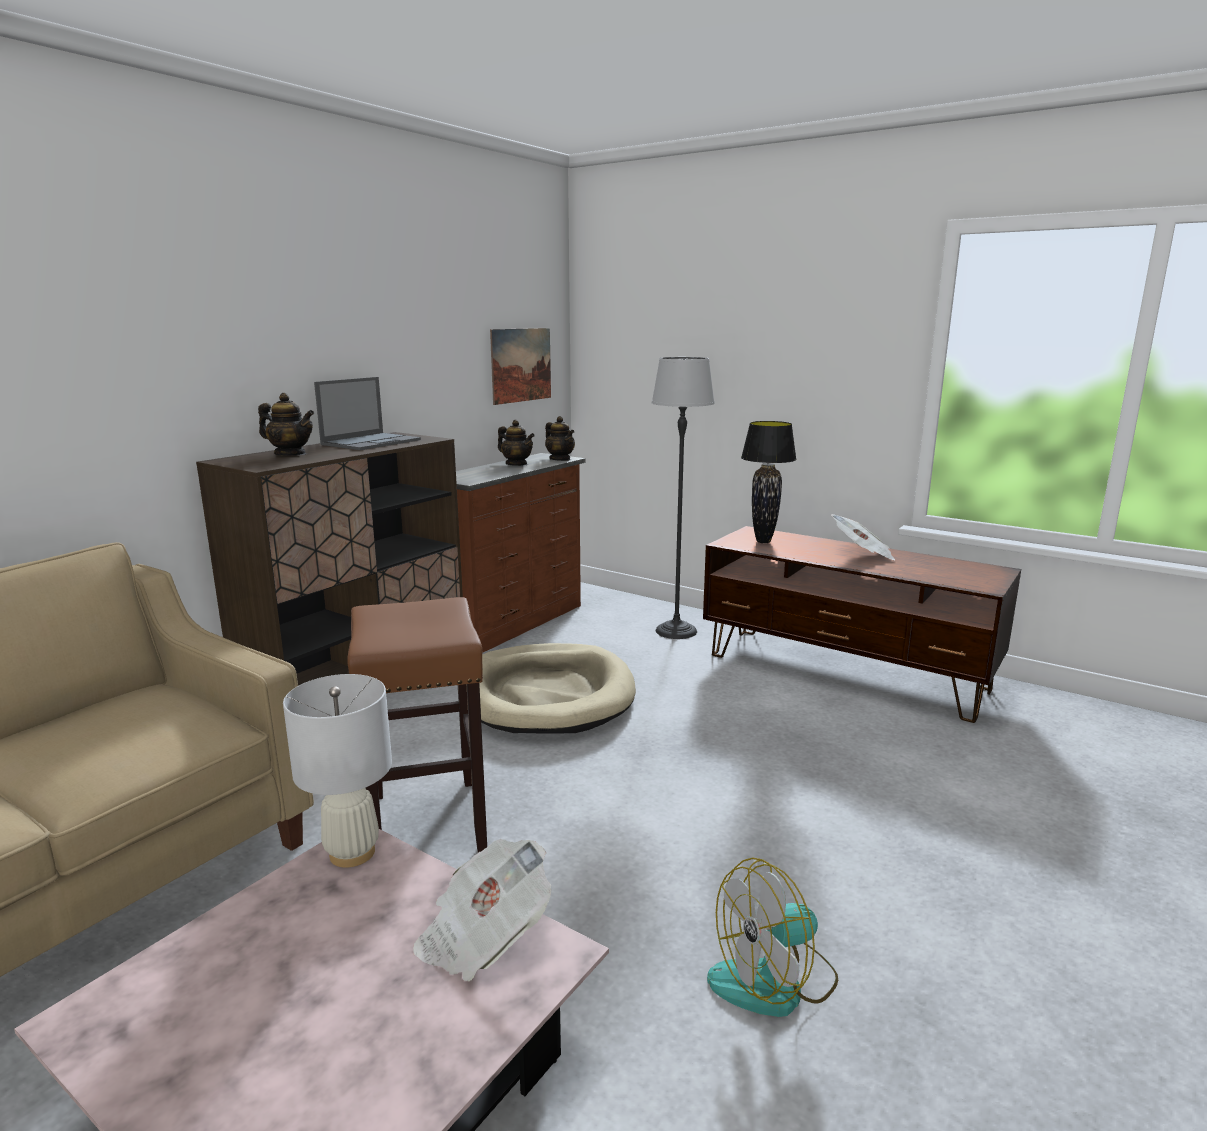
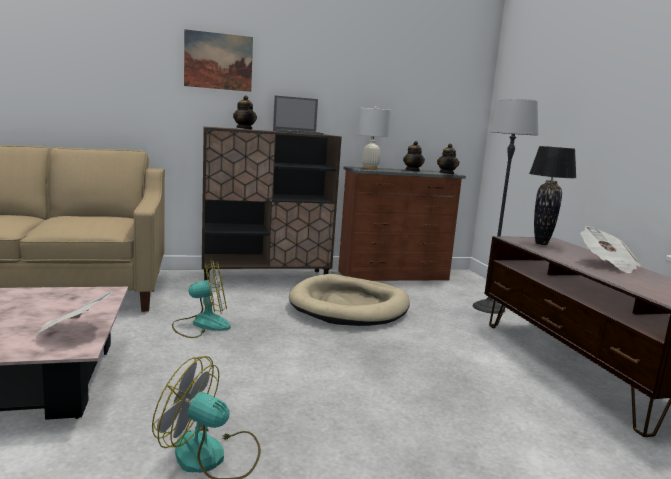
camera: 40 degrees right, 5 degrees down
white table lamp [283,674,392,868] -> white table lamp moved to [358,106,391,169]
brown stool [347,597,487,853] -> fan [172,260,231,338]
picture [490,328,551,405] -> picture moved to [184,29,253,92]

